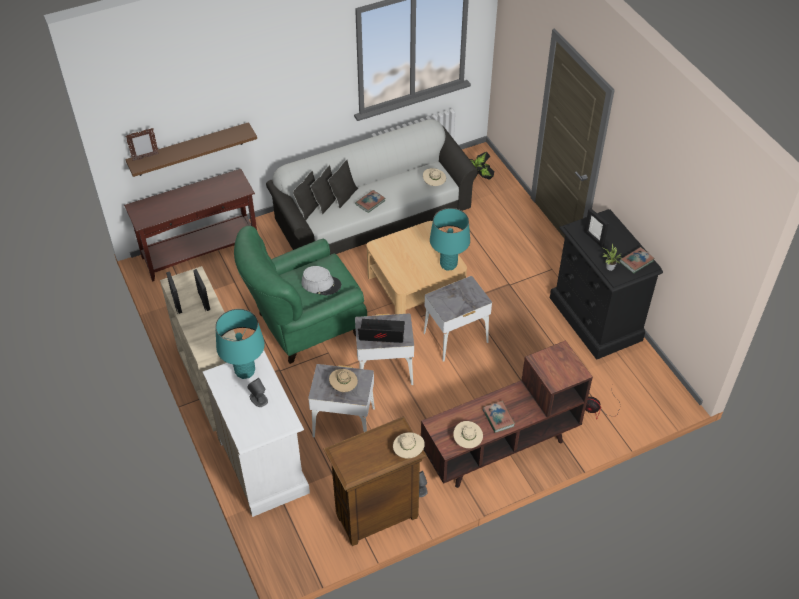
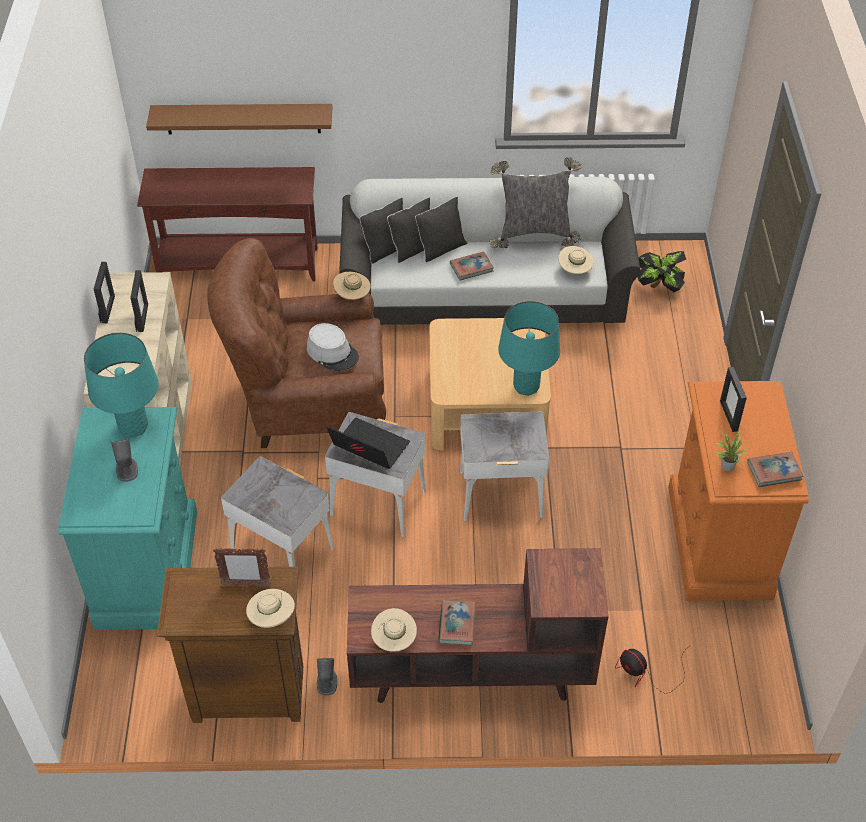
camera: 25 degrees right, 0 degrees up
picture frame [125,128,159,161] -> picture frame moved to [213,548,271,586]
white dresser [202,350,310,517] -> turquoise dresser [58,407,197,630]
green armchair [234,226,367,364] -> brown armchair [207,238,386,448]
beige hat [329,369,358,392] -> beige hat moved to [333,272,371,300]
black dresser [550,209,663,360] -> orange dresser [668,381,809,601]
none -> pillow [489,157,582,248]

